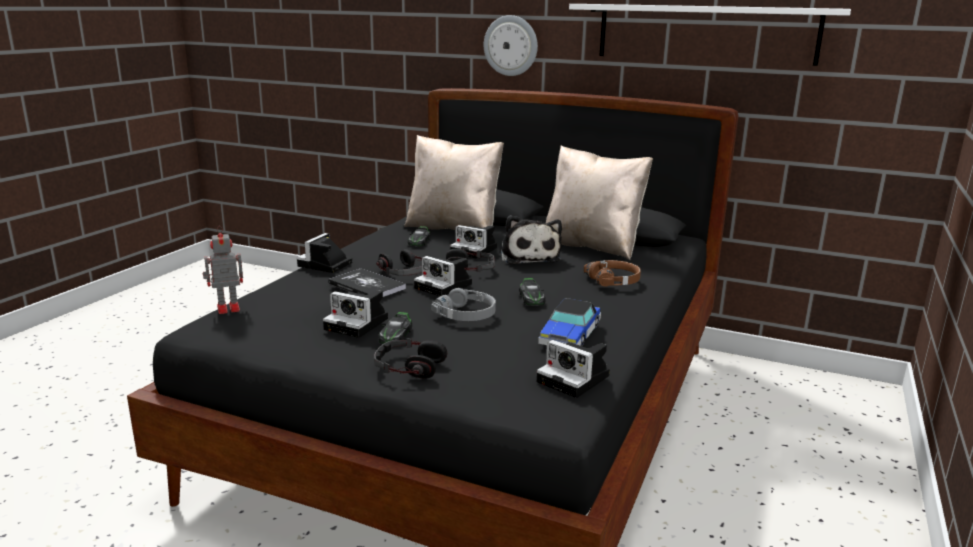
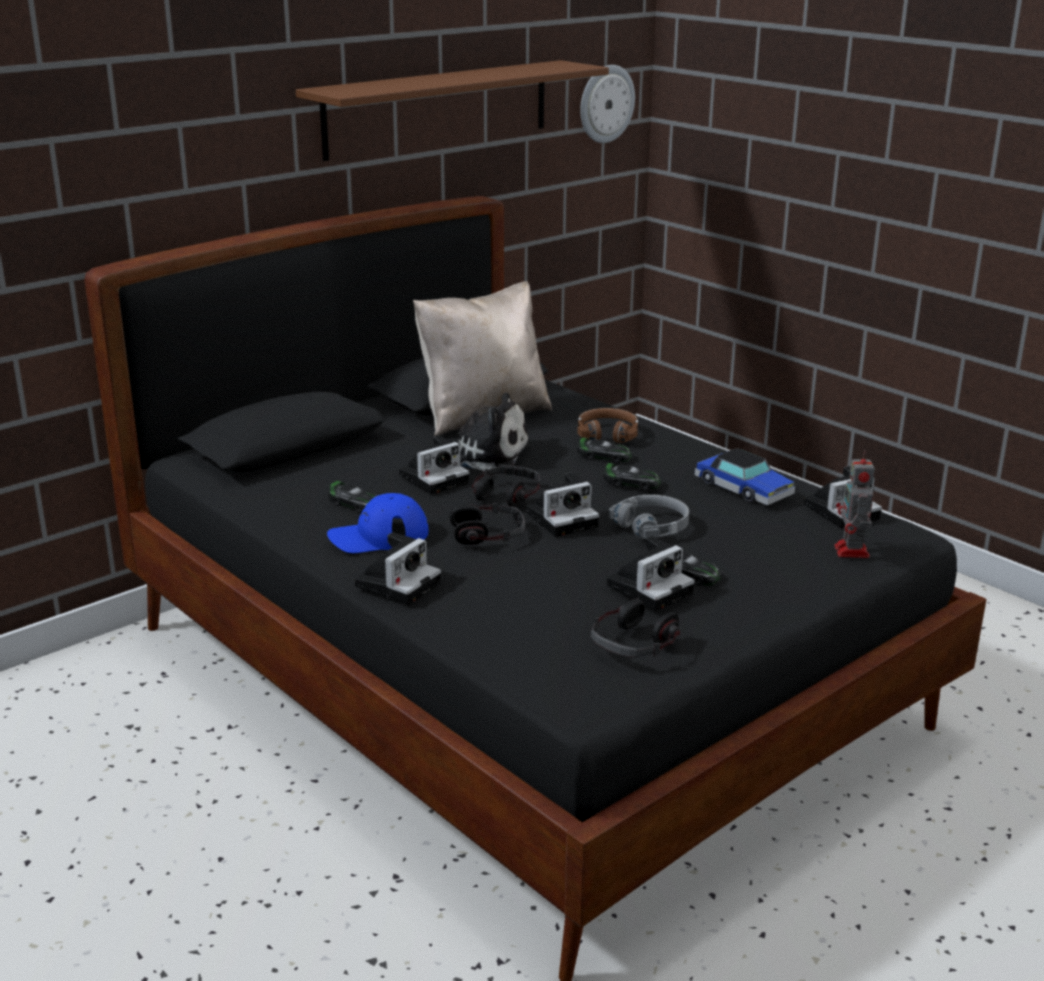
camera: 65 degrees left, 5 degrees up
toy robot [203,226,243,314] -> toy robot moved to [835,450,875,558]
camera [297,233,352,273] -> camera turned 105 degrees counterclockwise [355,532,441,605]
book [328,269,406,297] -> none
headphones [374,338,447,379] -> headphones moved to [591,598,680,658]
beige pillow [404,135,504,230] -> none
wall clock [484,15,538,76] -> wall clock moved to [580,65,635,143]
white shelf [569,4,851,66] -> brown shelf [296,60,609,161]
none -> blue cap [327,493,428,553]
none -> toy car [577,437,632,463]

